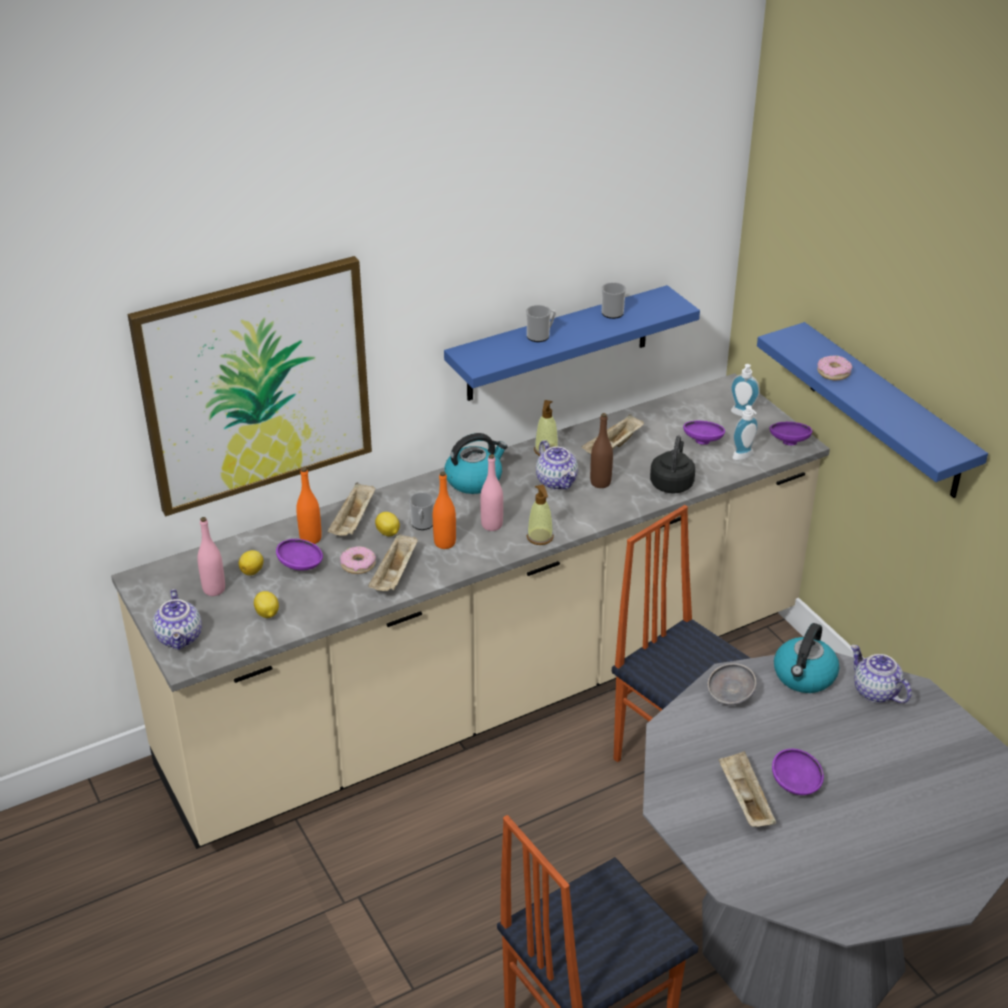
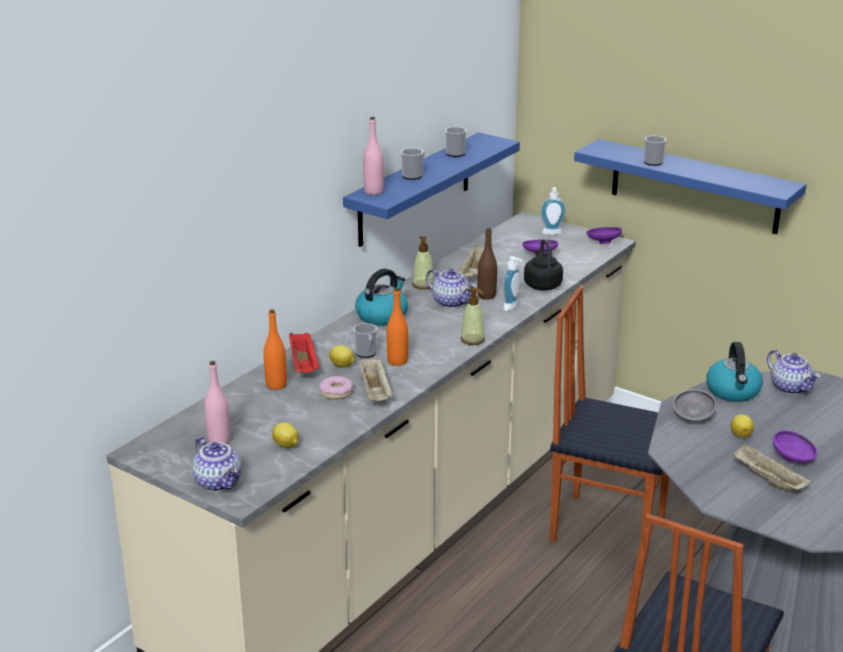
camera: 25 degrees left, 10 degrees down
picture [128,256,372,516] -> none
lemon [239,550,264,576] -> lemon moved to [731,414,754,438]
purple bowl [276,539,323,570] -> none
beige tray [328,482,375,536] -> red tray [289,333,320,373]
pink bottle [480,454,503,531] -> pink bottle moved to [363,117,384,195]
soap dispenser [732,405,759,460] -> soap dispenser moved to [503,256,523,311]
donut [817,355,852,380] -> mug [644,136,666,166]
teapot [851,645,912,703] -> teapot turned 150 degrees counterclockwise [767,350,820,394]

